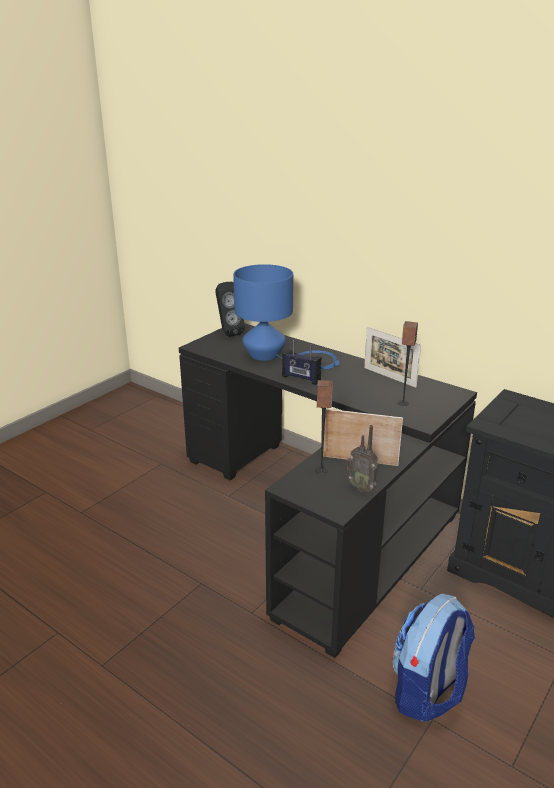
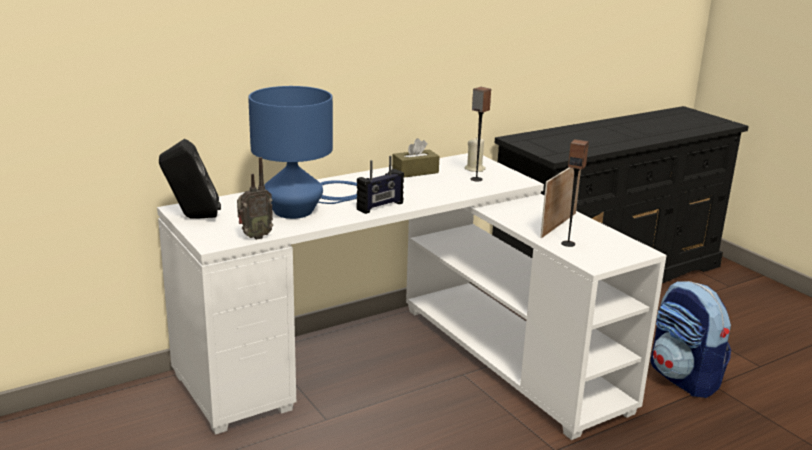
camera: 70 degrees left, 5 degrees down
black desk [179,324,477,658] -> white desk [157,153,667,440]
radio [347,425,378,492] -> radio moved to [237,157,273,240]
picture frame [364,327,421,388] -> brown tissue box [392,138,440,178]
none -> beige candle [464,137,486,172]

